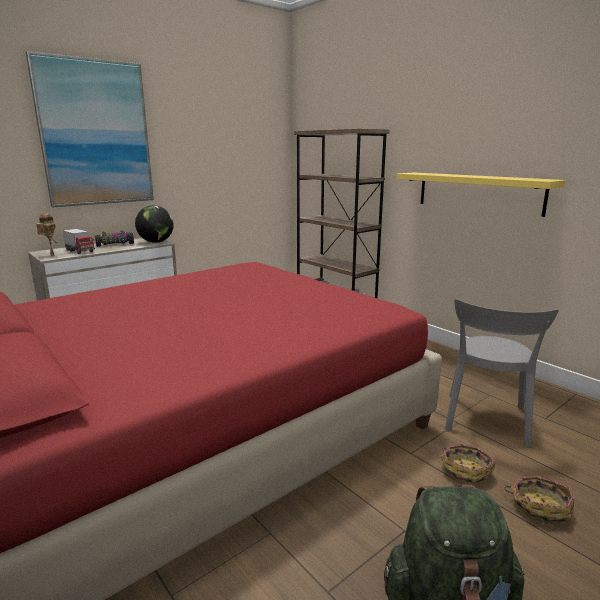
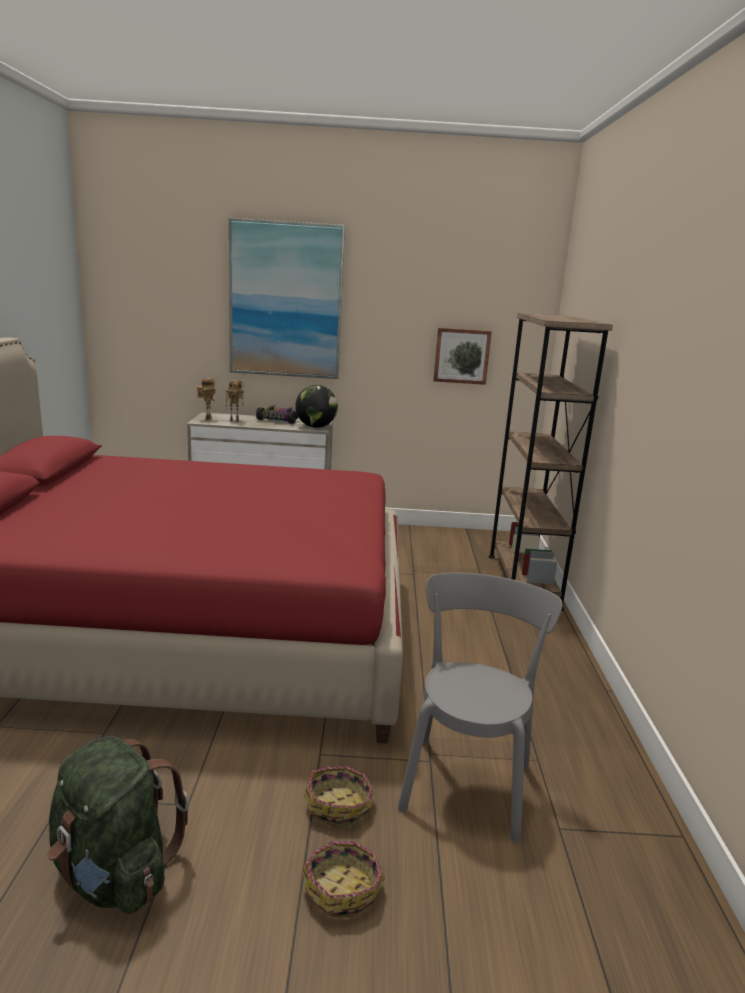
camera: 40 degrees right, 0 degrees up
toy truck [63,229,95,254] -> toy robot [226,380,244,422]
yellow shelf [397,172,566,217] -> none
grey chair [445,299,559,447] -> grey chair turned 135 degrees clockwise [398,573,562,843]
none -> picture [433,328,492,385]

